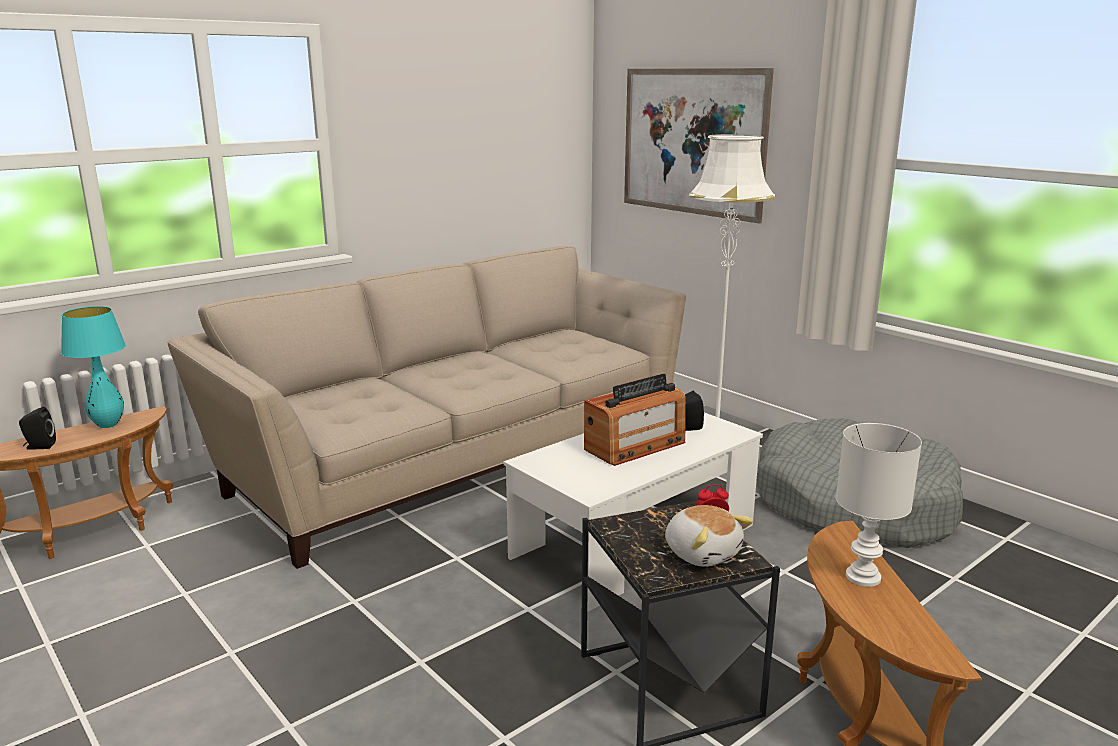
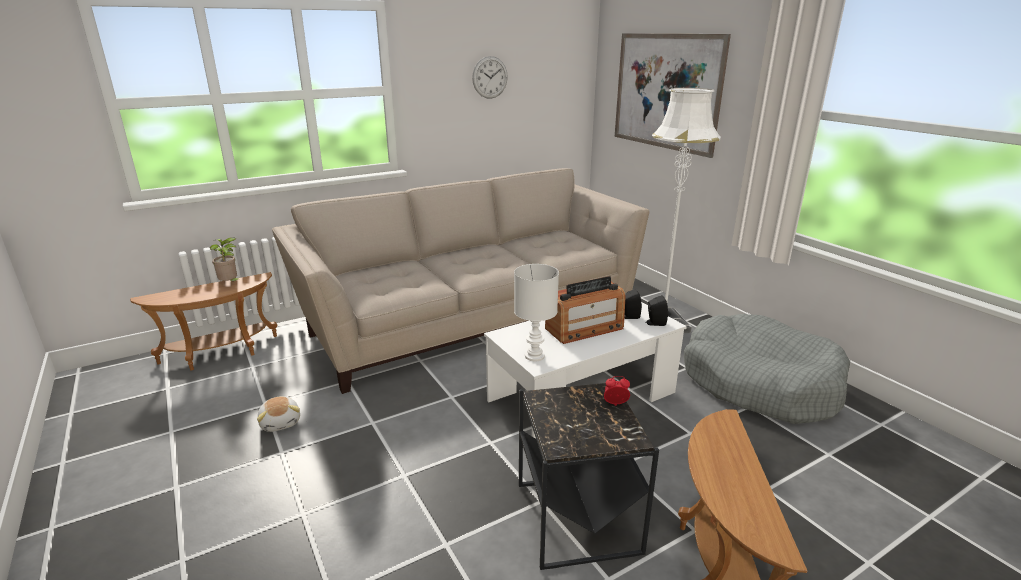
camera: 10 degrees right, 5 degrees up
black speaker [19,407,56,449] -> black speaker moved to [646,295,668,326]
turquoise table lamp [61,306,126,428] -> potted plant [210,237,241,281]
plush toy [665,505,753,567] -> plush toy moved to [257,396,300,432]
white table lamp [836,423,922,587] -> white table lamp moved to [514,264,559,361]
none -> wall clock [472,56,508,99]

